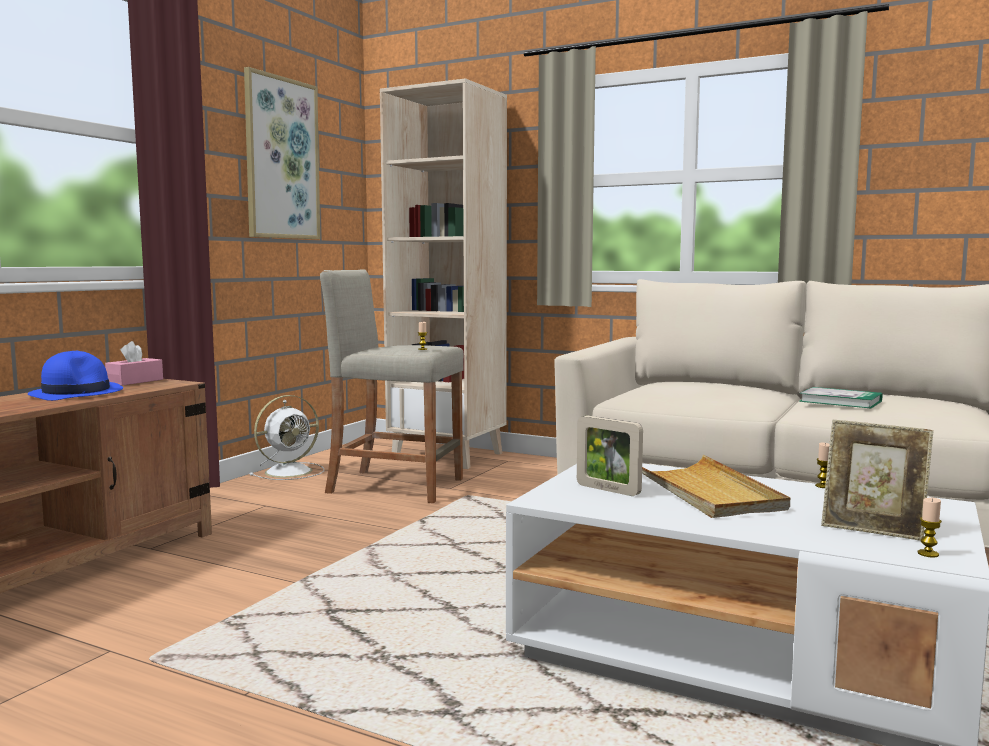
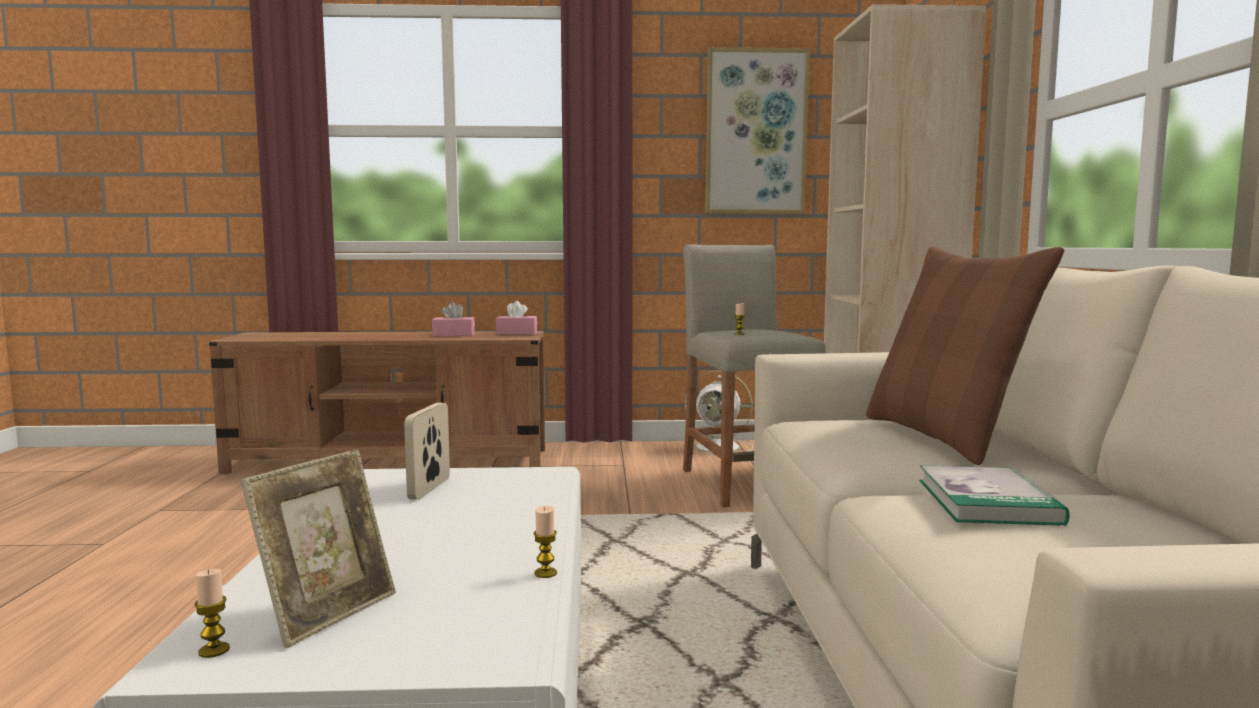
camera: 60 degrees right, 0 degrees up
blue hat [28,351,123,401] -> pink tissue box [432,302,475,336]
beige tray [642,455,790,518] -> none
picture frame [821,420,934,541] -> picture frame turned 150 degrees counterclockwise [241,449,396,648]
none -> brown pillow [866,246,1064,465]

